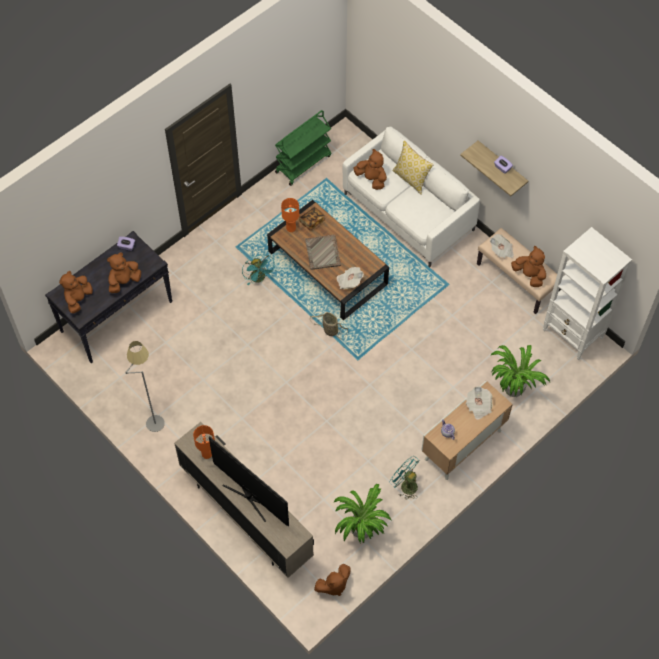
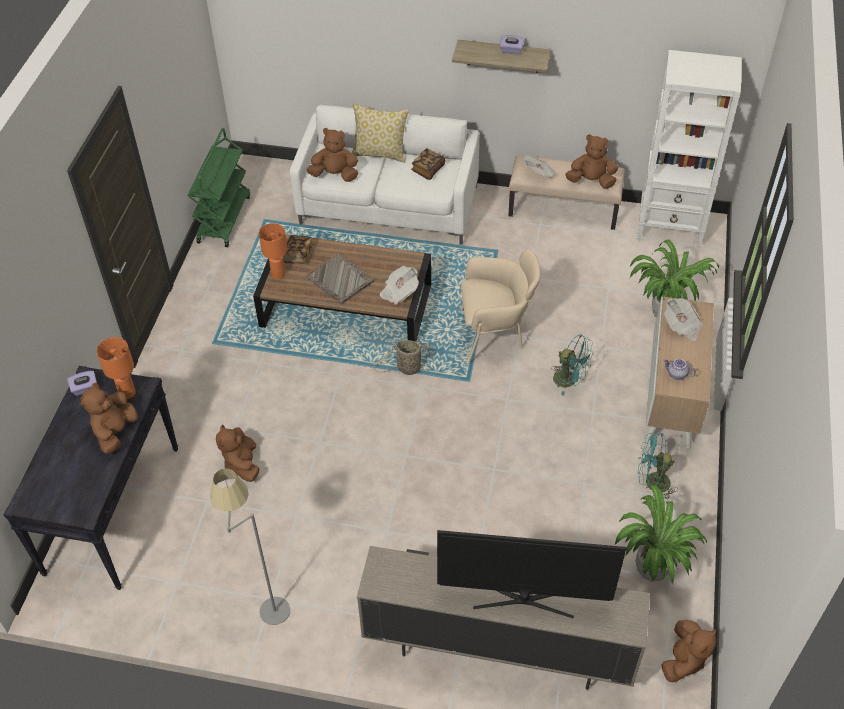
camera: 35 degrees left, 10 degrees down
brown plush toy [59,271,93,314] -> brown plush toy moved to [216,424,259,482]
orange table lamp [193,425,215,459] -> orange table lamp moved to [96,337,136,399]
turquoise fan [242,255,276,285] -> turquoise fan moved to [551,334,594,396]
none -> book [411,148,445,180]
none -> beige armchair [461,249,541,364]

